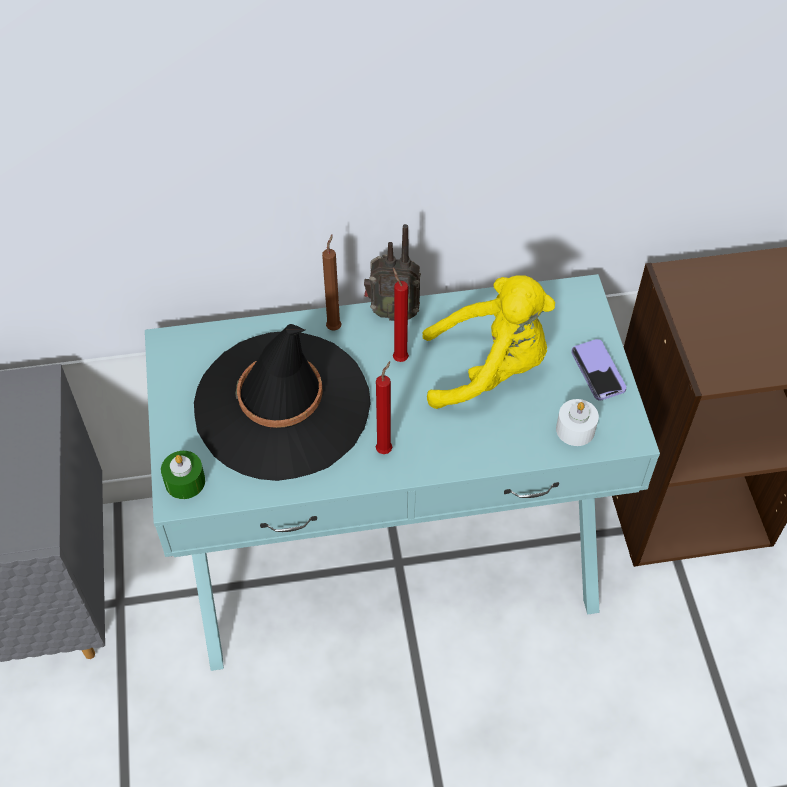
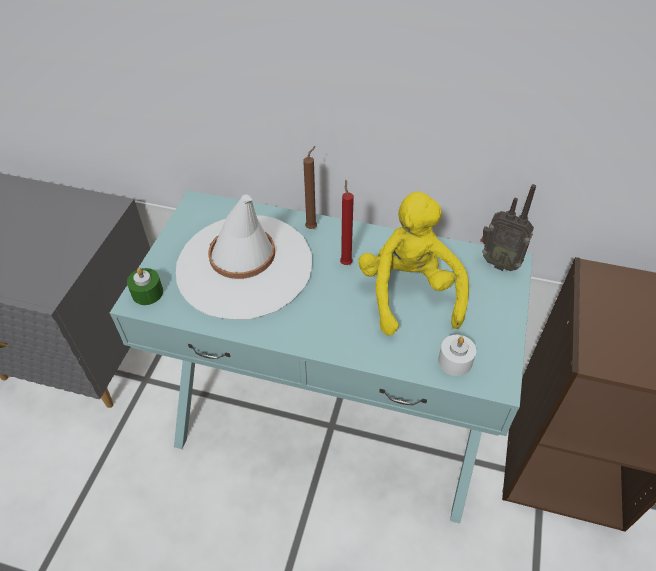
camera: 25 degrees right, 5 degrees down
black hat [194,324,371,481] -> white hat [176,194,312,320]
radio [364,224,421,321] -> radio moved to [480,184,536,271]
red candle [376,361,392,454] -> none
yellow plush toy [422,275,555,409] -> yellow plush toy turned 120 degrees counterclockwise [358,191,469,336]
phone [571,339,626,400] -> none

